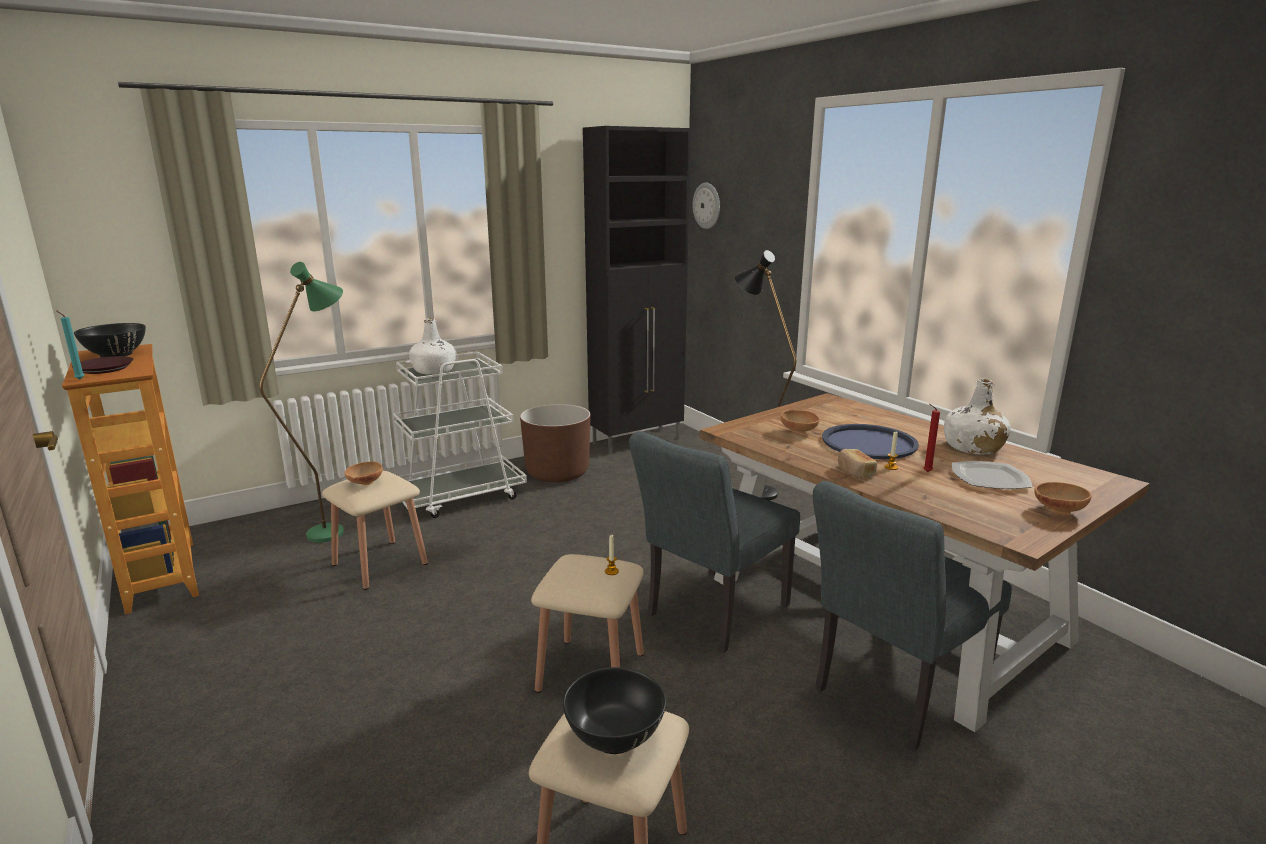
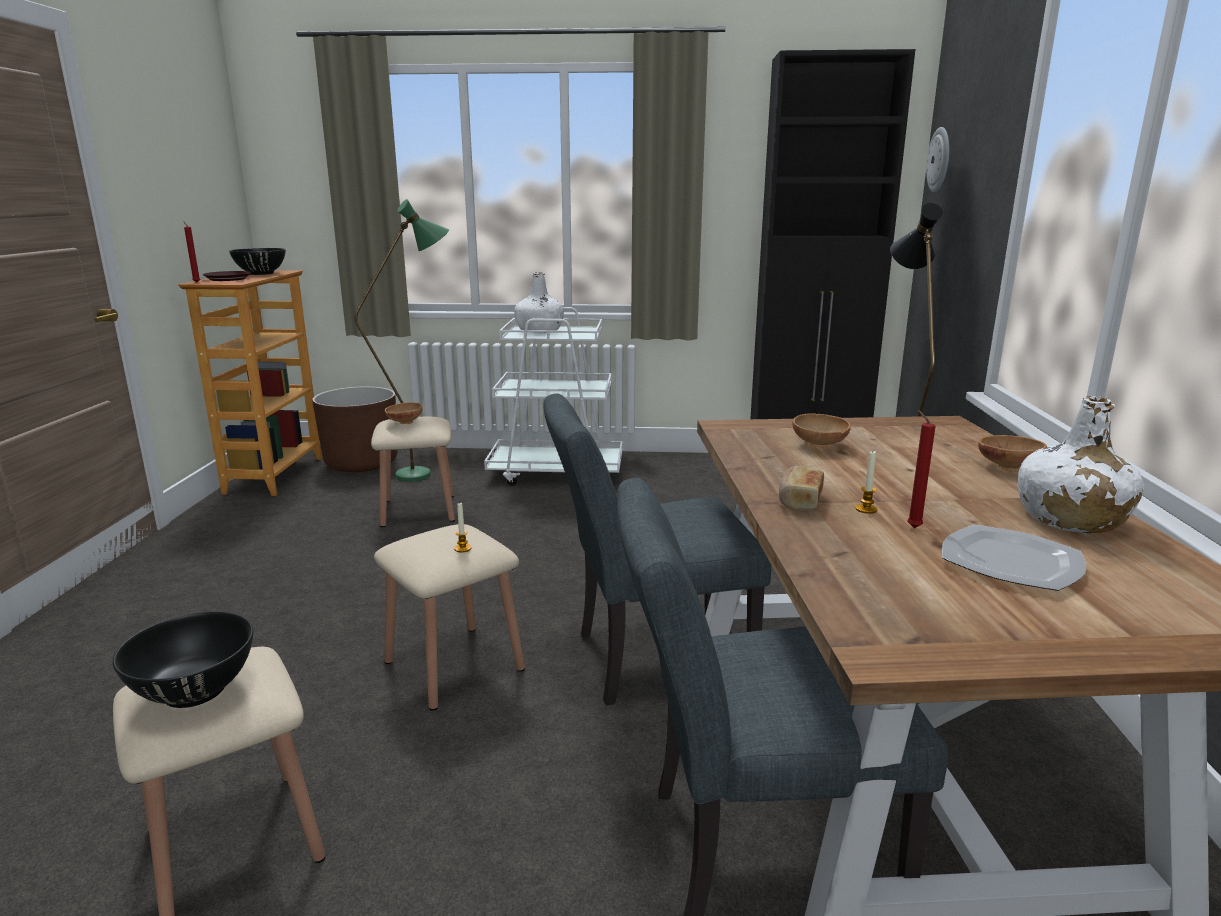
camera: 35 degrees right, 0 degrees up
turquoise candle [56,310,85,380] -> red candle [183,221,200,282]
brown planter [520,404,591,482] -> brown planter moved to [312,386,398,472]
blue tray [822,424,919,459] -> none
brown bowl [1034,482,1091,515] -> brown bowl moved to [978,435,1047,472]

